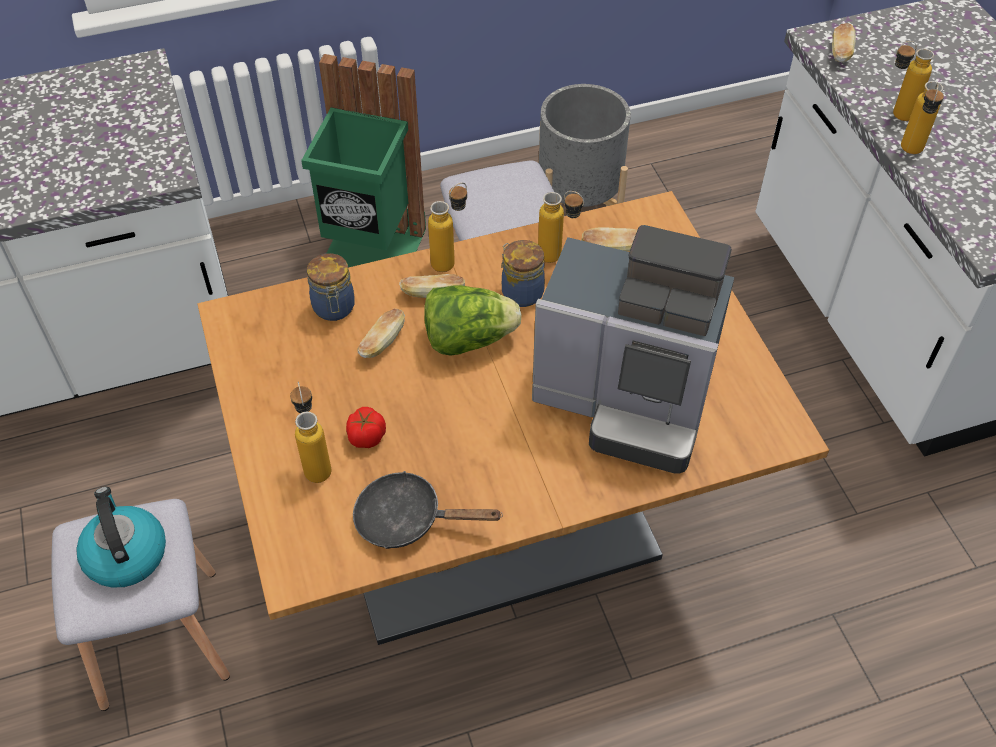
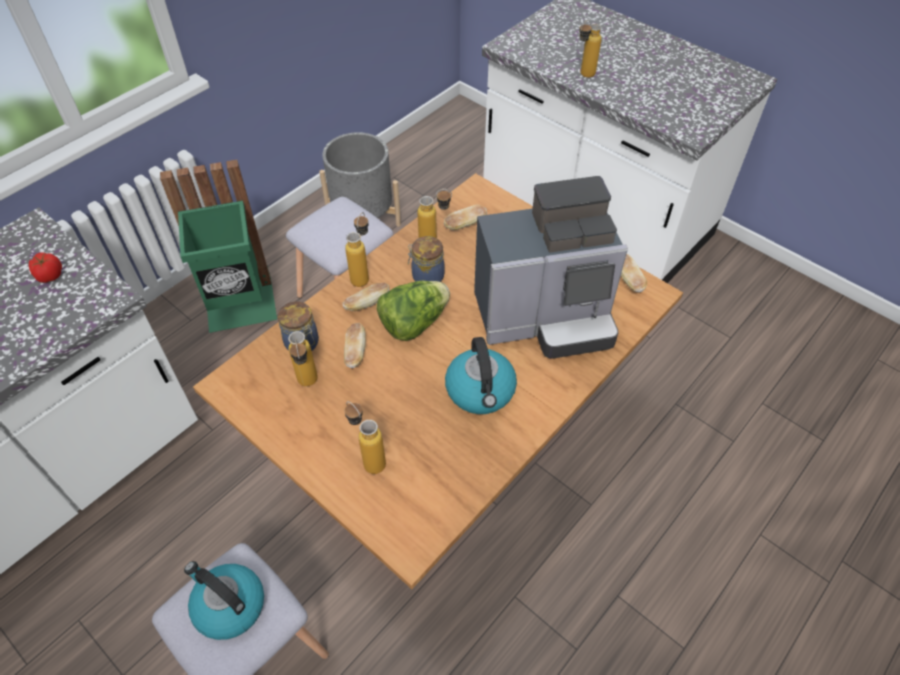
camera: 30 degrees left, 0 degrees up
tomato [346,407,386,448] -> tomato moved to [29,253,62,283]
black frying pan [353,471,503,549] -> none
bread [832,23,856,62] -> bread moved to [621,254,647,293]
bottle [901,81,944,154] -> bottle moved to [288,331,318,387]
none -> kettle [445,337,517,414]

